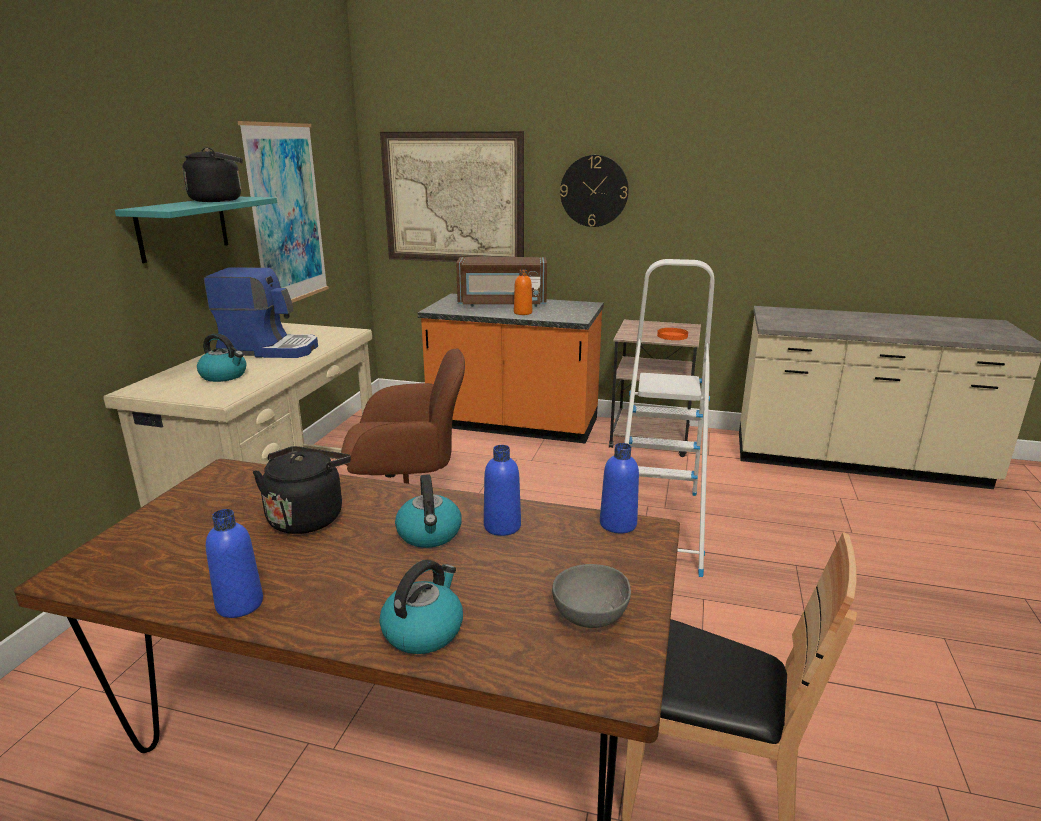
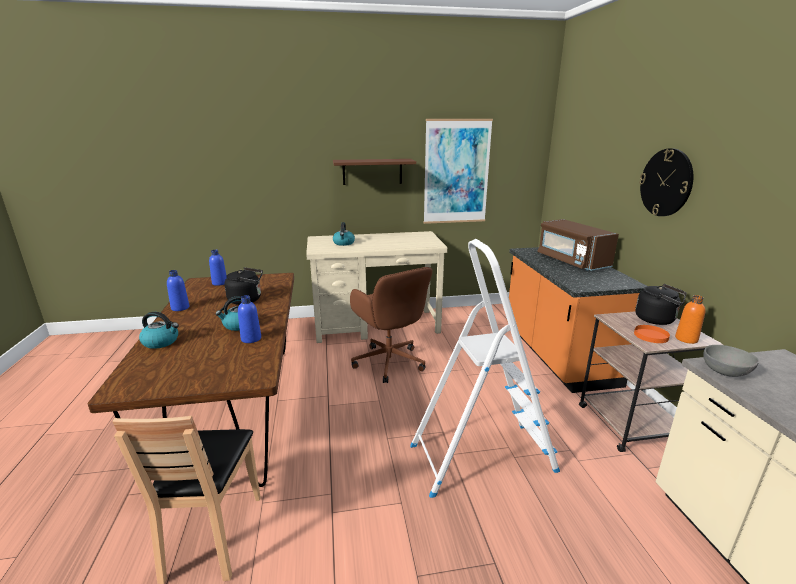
camera: 65 degrees right, 0 degrees up
turquoise shelf [115,197,277,263] -> brown shelf [333,159,416,185]
black kettle [182,148,243,202] -> black kettle moved to [635,284,687,325]
coffee machine [204,267,318,358] -> none
picture [380,131,524,262] -> none
orange bottle [514,269,532,315] -> orange bottle moved to [675,295,706,344]
grey bowl [552,564,631,628] -> grey bowl moved to [703,345,759,377]
blue bottle [600,443,639,533] -> blue bottle moved to [209,250,227,286]

